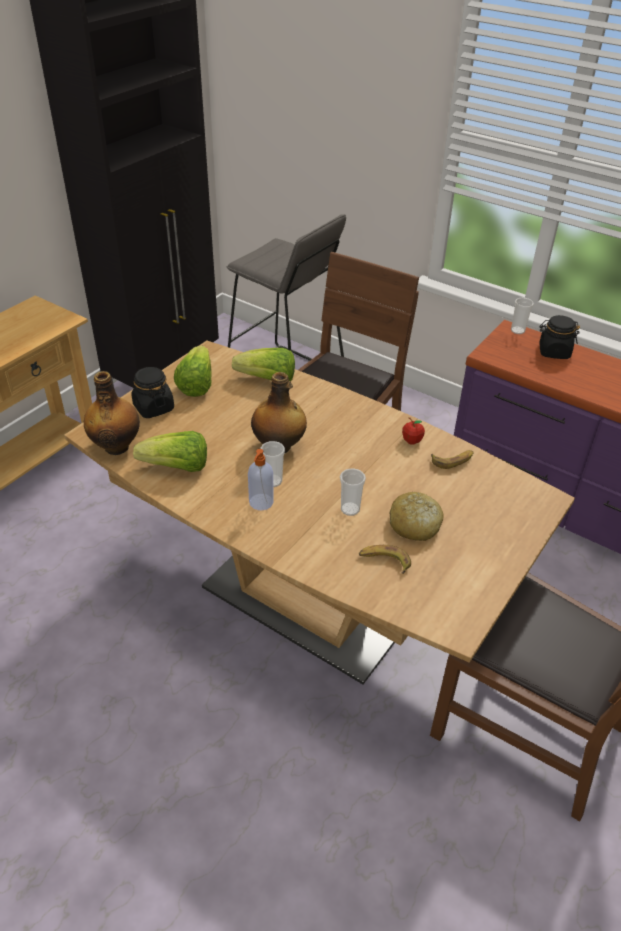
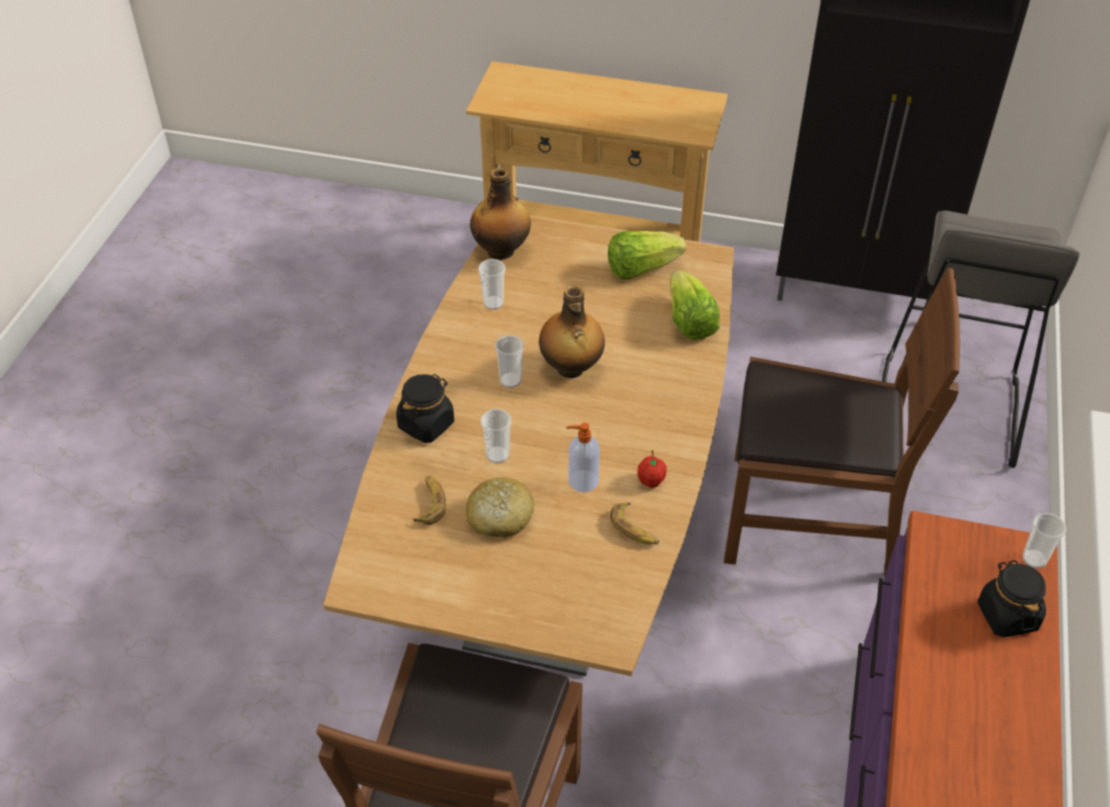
camera: 70 degrees right, 5 degrees up
black jar [131,367,174,418] -> black jar moved to [396,374,454,443]
lettuce [133,431,207,472] -> cup [478,259,506,310]
soap dispenser [248,449,274,510] -> soap dispenser moved to [566,423,600,492]

